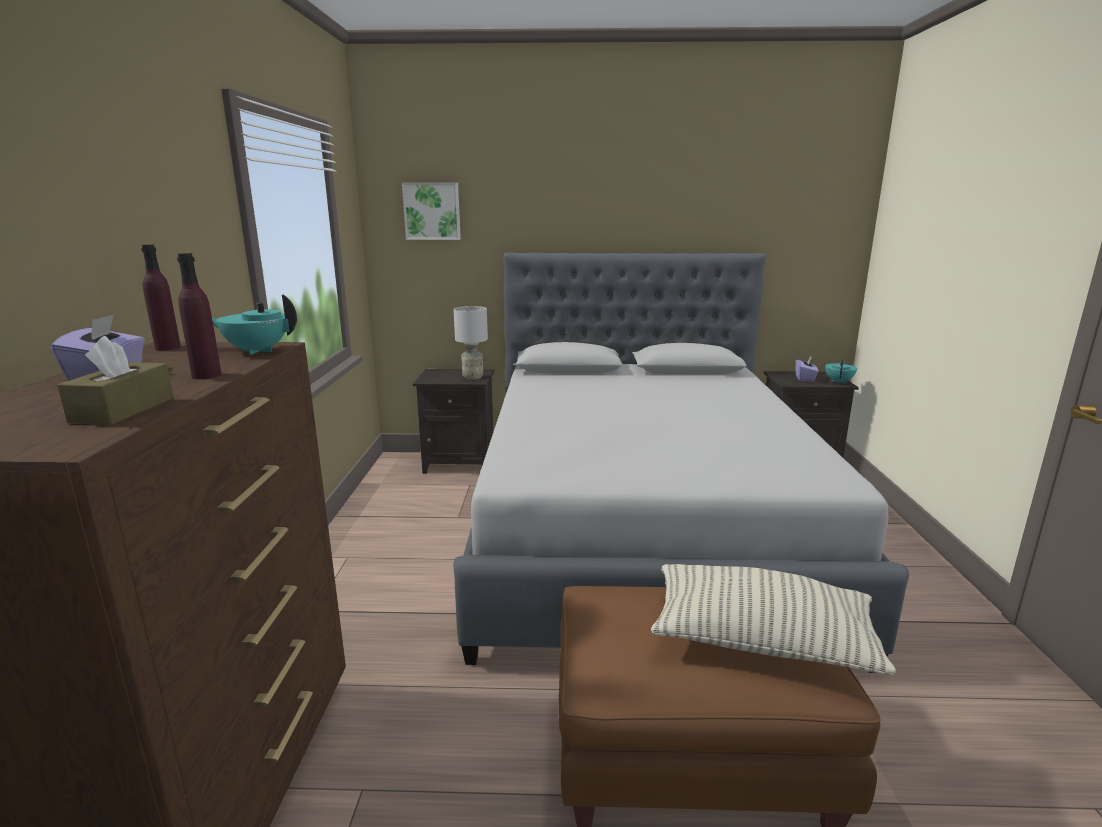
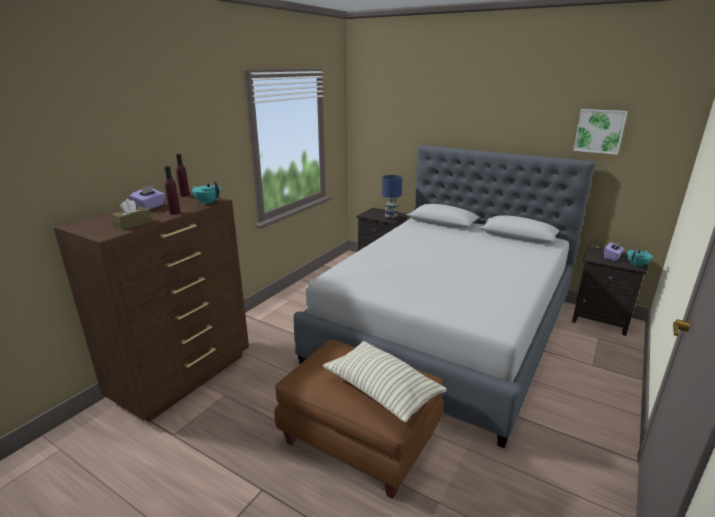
camera: 30 degrees right, 5 degrees up
picture [402,182,461,240] -> picture moved to [573,109,628,155]
grey table lamp [454,306,488,380] -> blue table lamp [382,175,402,219]

